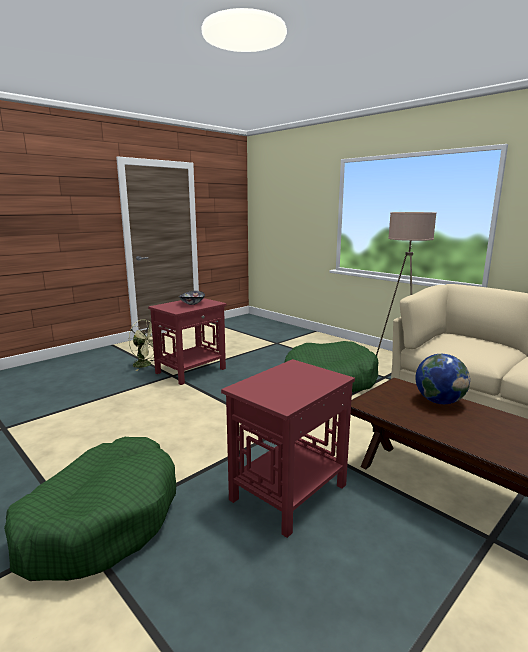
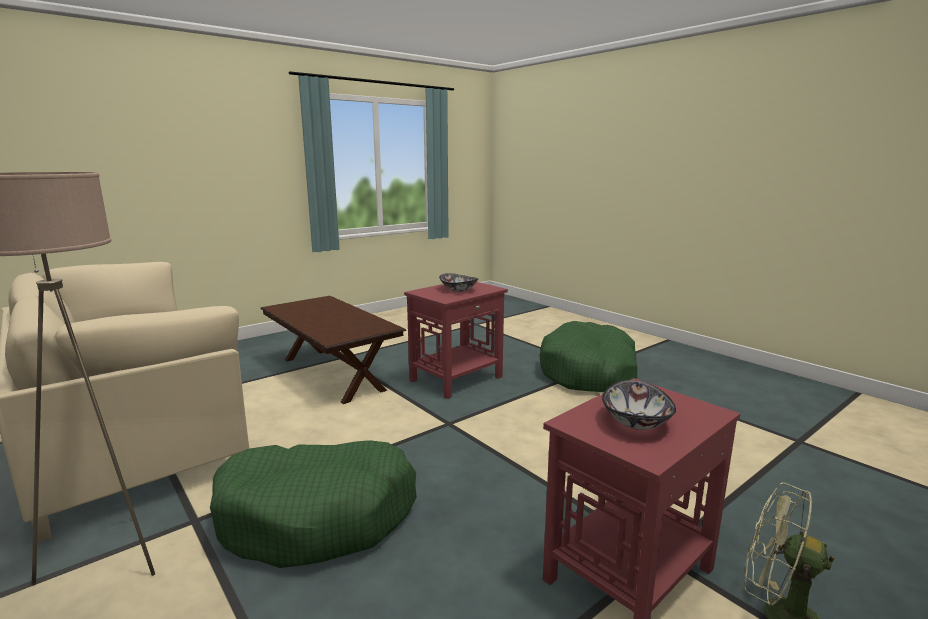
camera: 175 degrees left, 0 degrees up
globe [415,354,470,404] -> none
none -> bowl [439,273,479,292]

